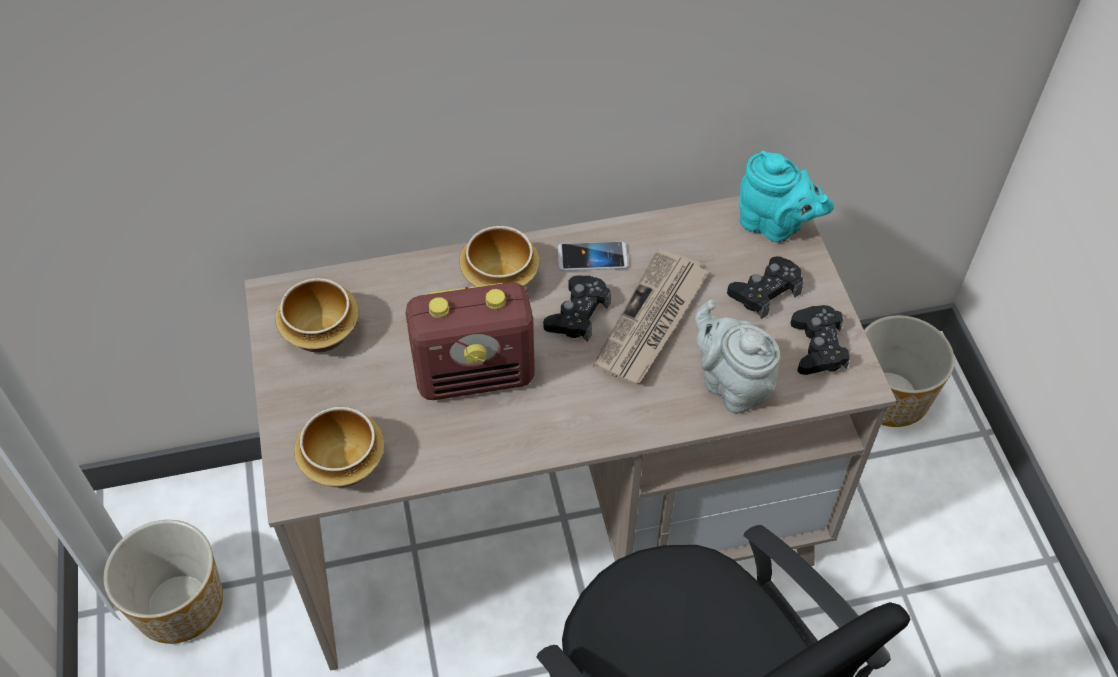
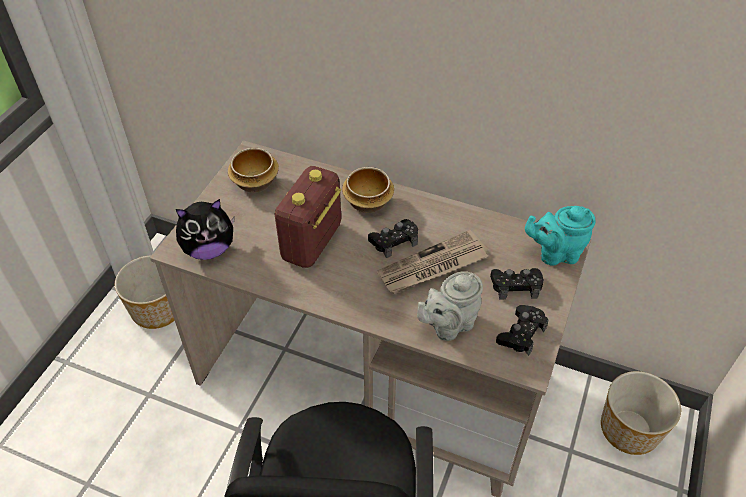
camera: 35 degrees right, 5 degrees down
bowl [294,407,384,487] -> plush toy [176,199,235,260]
radio [406,282,535,400] -> radio turned 90 degrees clockwise [275,166,341,268]
phone [558,242,628,271] -> none
grey teapot [695,300,781,414] -> grey teapot turned 120 degrees counterclockwise [417,271,483,341]
turquoise teapot [739,151,834,243] -> turquoise teapot turned 105 degrees clockwise [525,206,595,266]

